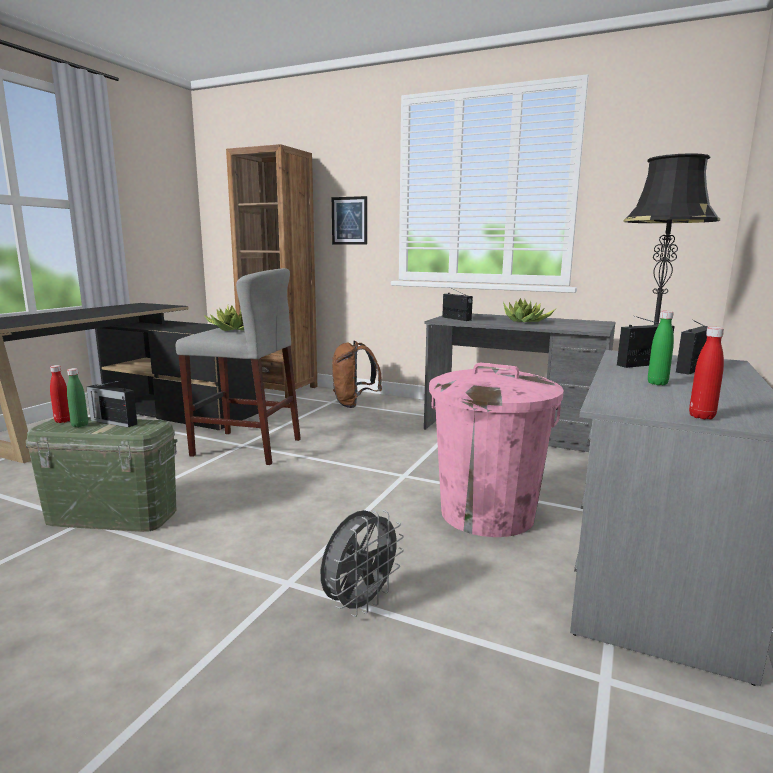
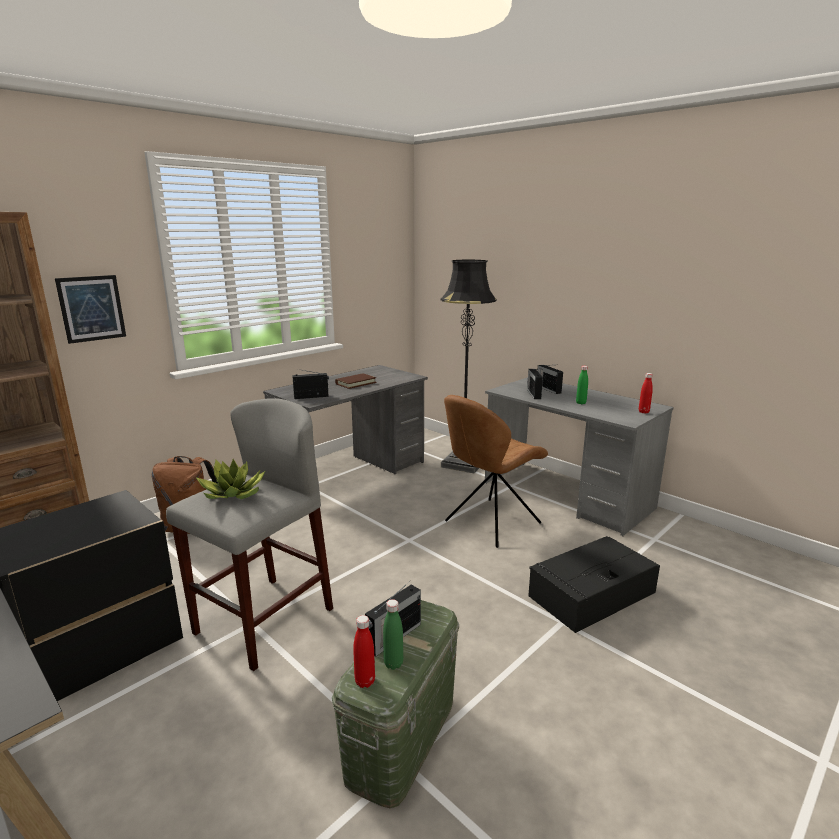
camera: 70 degrees left, 5 degrees up
grey fan [320,510,404,617] -> black storage box [528,536,660,633]
pink trash can [429,363,564,537] -> brown chair [444,395,548,548]
potted plant [503,298,555,322] -> brown book [335,373,376,389]

